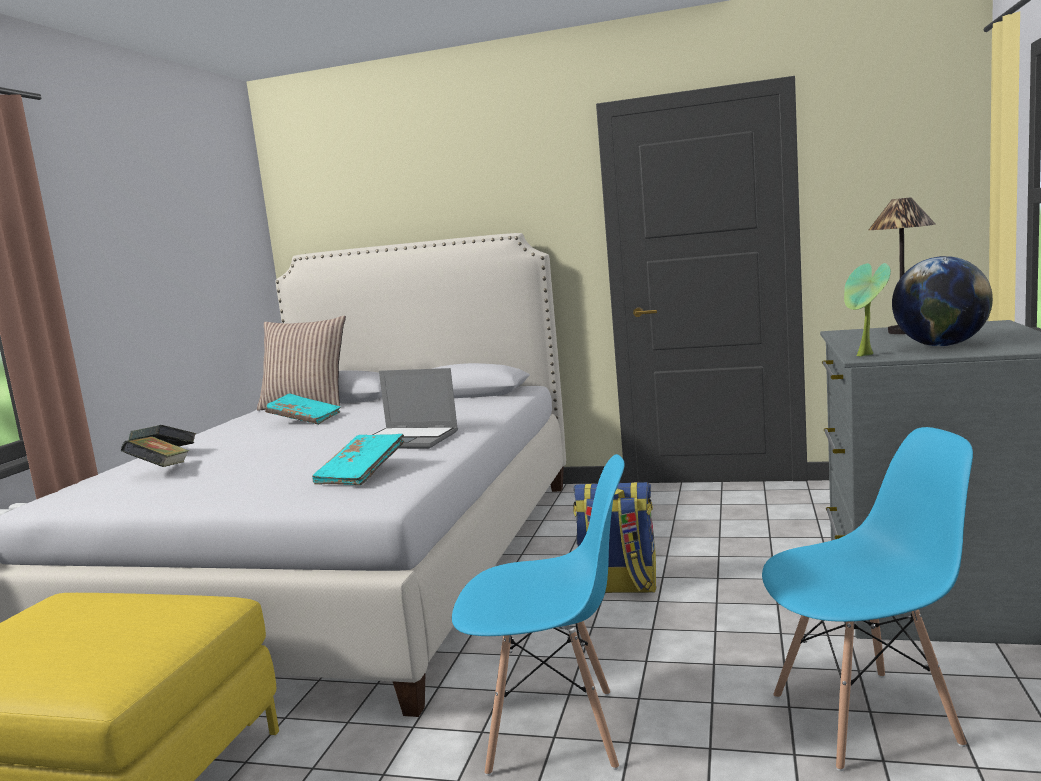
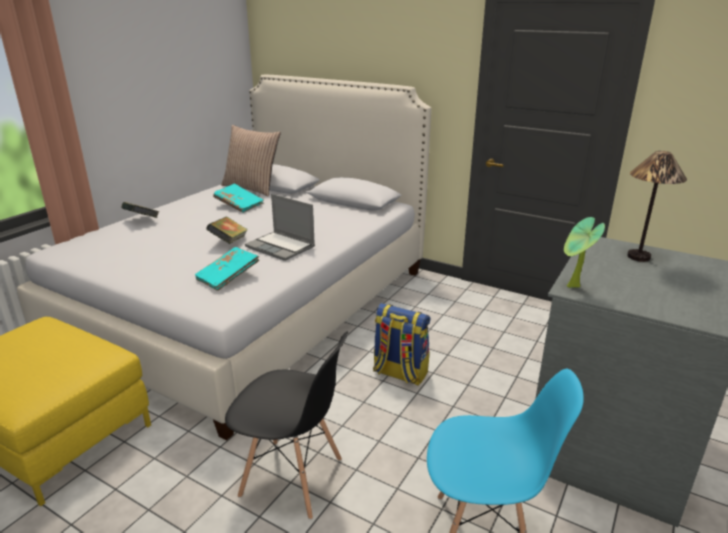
camera: 15 degrees right, 15 degrees up
book [121,436,189,467] -> book moved to [206,217,248,244]
blue chair [452,454,625,776] -> black chair [225,331,348,520]
globe [892,256,993,346] -> none

